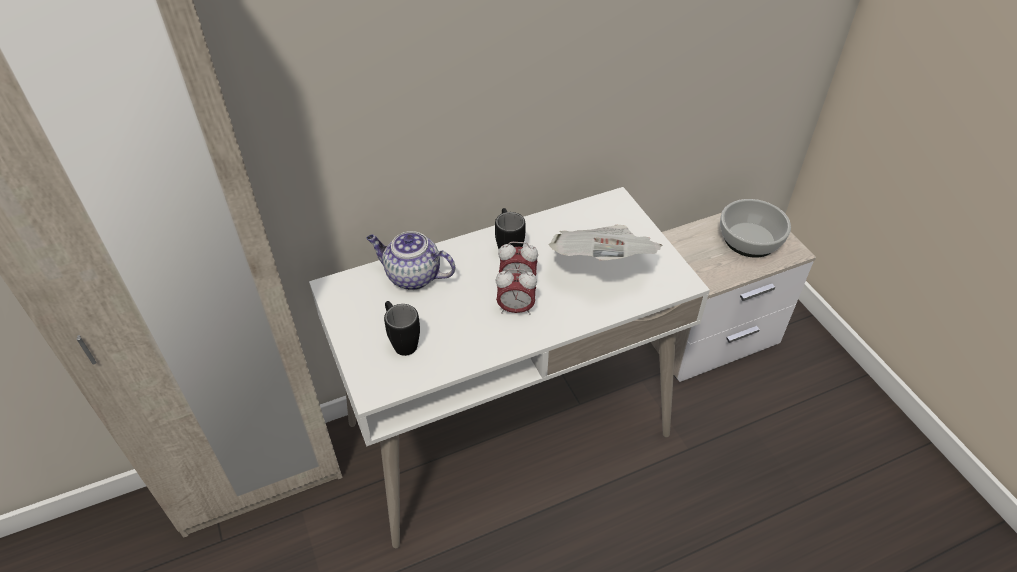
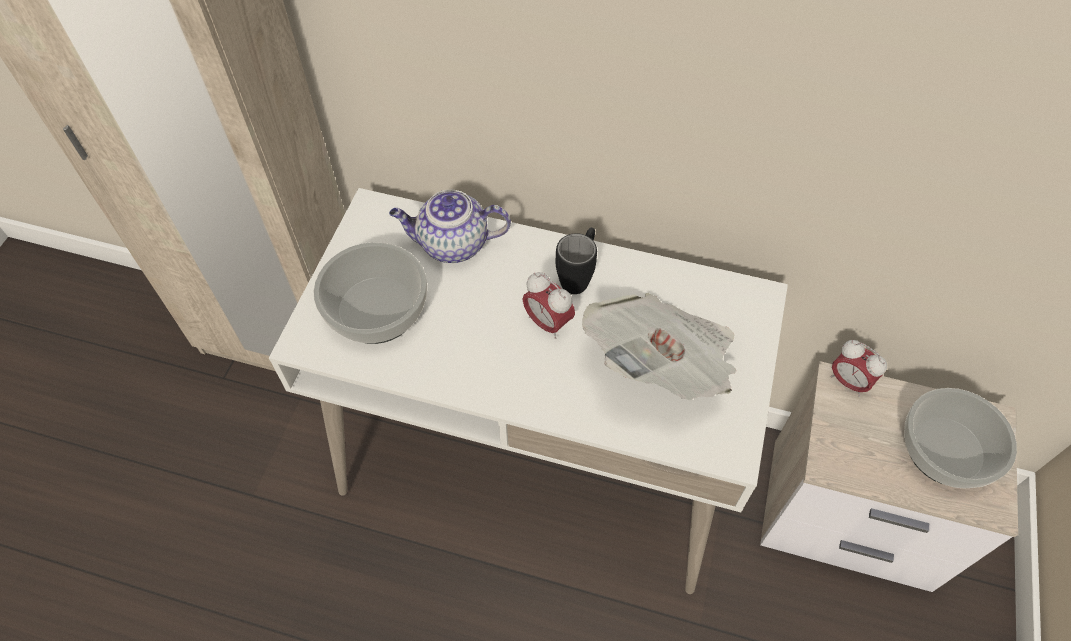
camera: 40 degrees right, 10 degrees up
teapot [366,231,455,290] -> teapot turned 60 degrees counterclockwise [389,190,511,263]
black mug [384,301,420,356] -> bowl [314,242,427,344]
alarm clock [496,269,537,315] -> alarm clock moved to [831,340,887,397]

